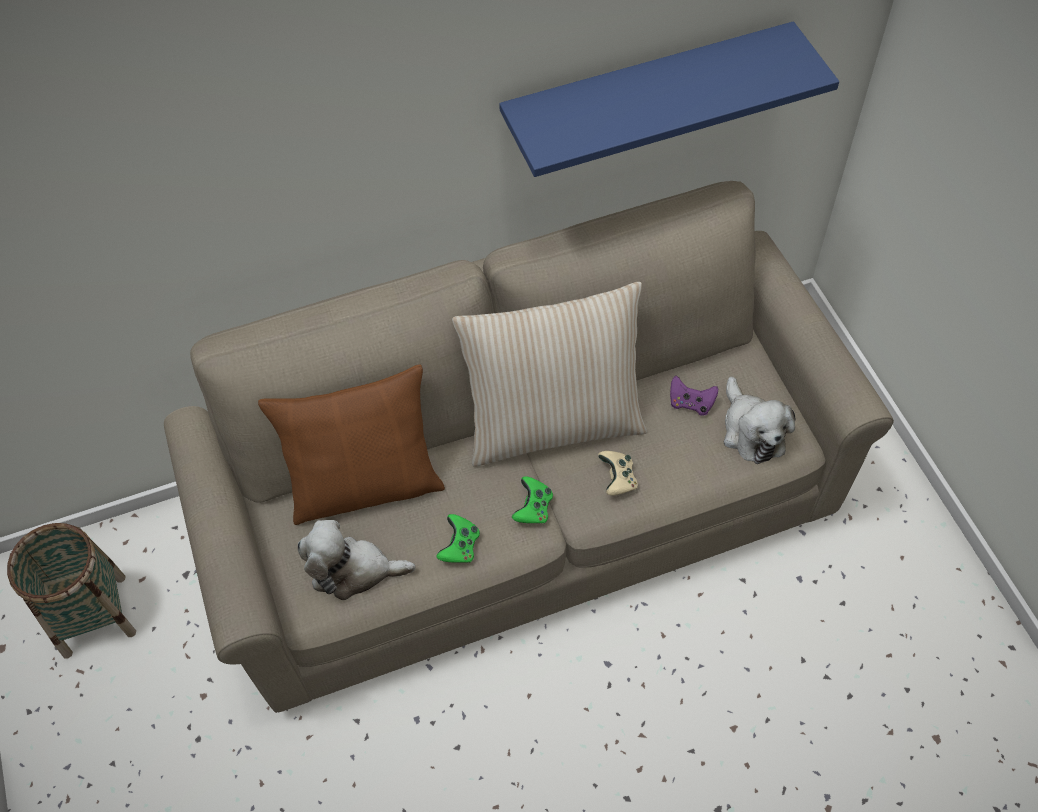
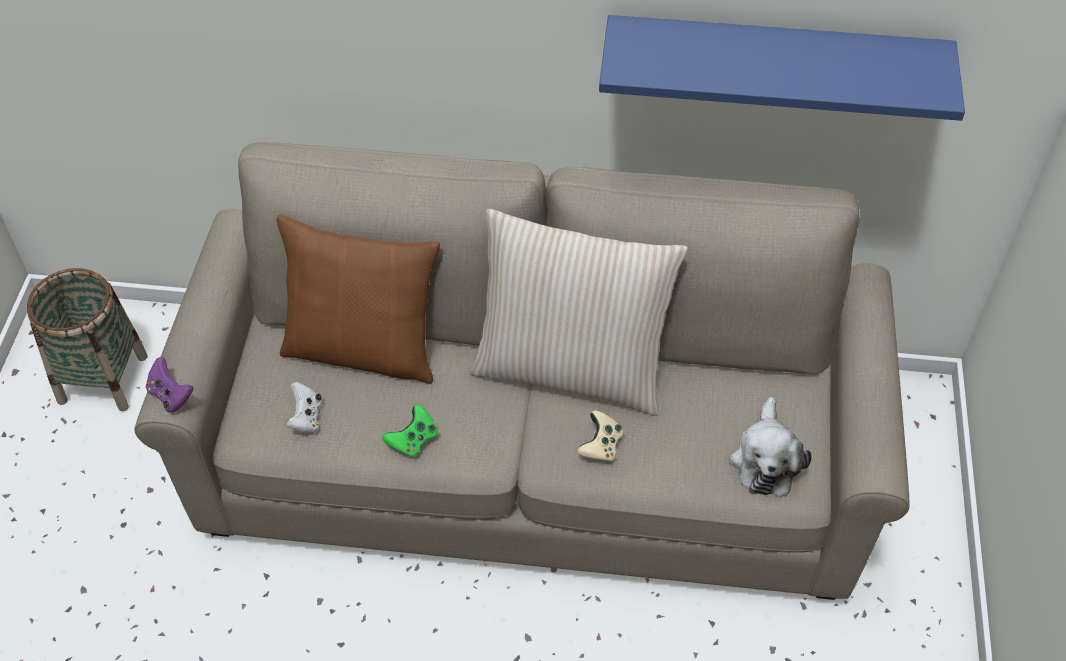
camera: 25 degrees right, 5 degrees down
plush toy [298,520,416,600] -> white game controller [286,382,321,433]
green game controller [512,476,553,523] -> none
purple game controller [670,376,718,416] -> purple game controller moved to [146,357,193,413]

